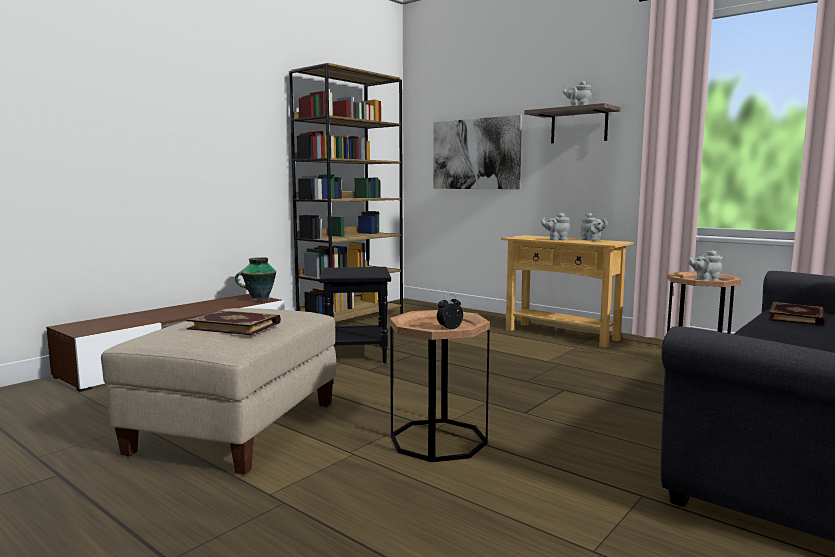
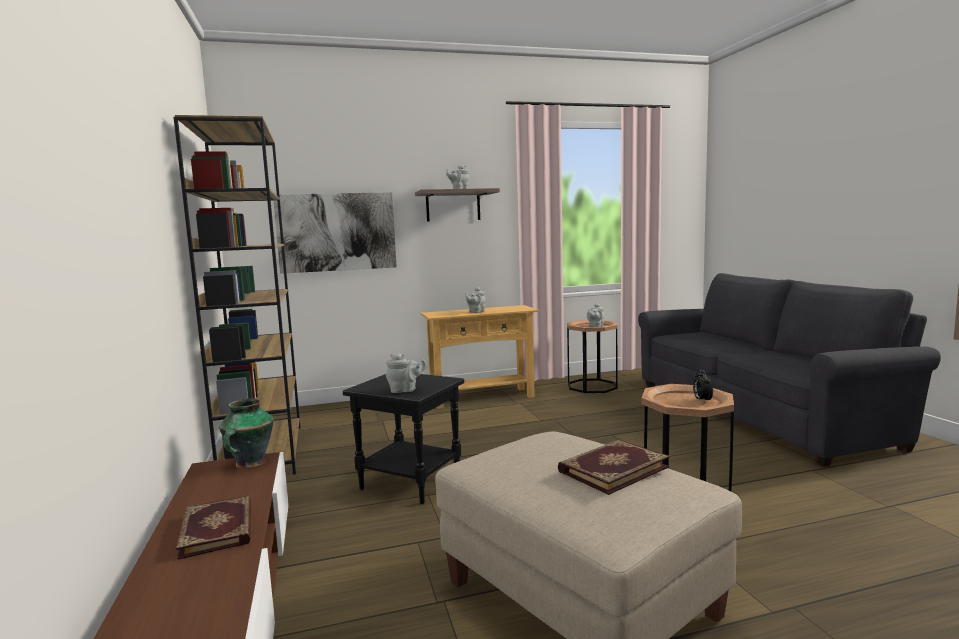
camera: 55 degrees left, 0 degrees up
grey teapot [581,213,608,241] -> grey teapot moved to [386,353,427,393]
book [768,302,824,326] -> book moved to [176,496,251,560]

